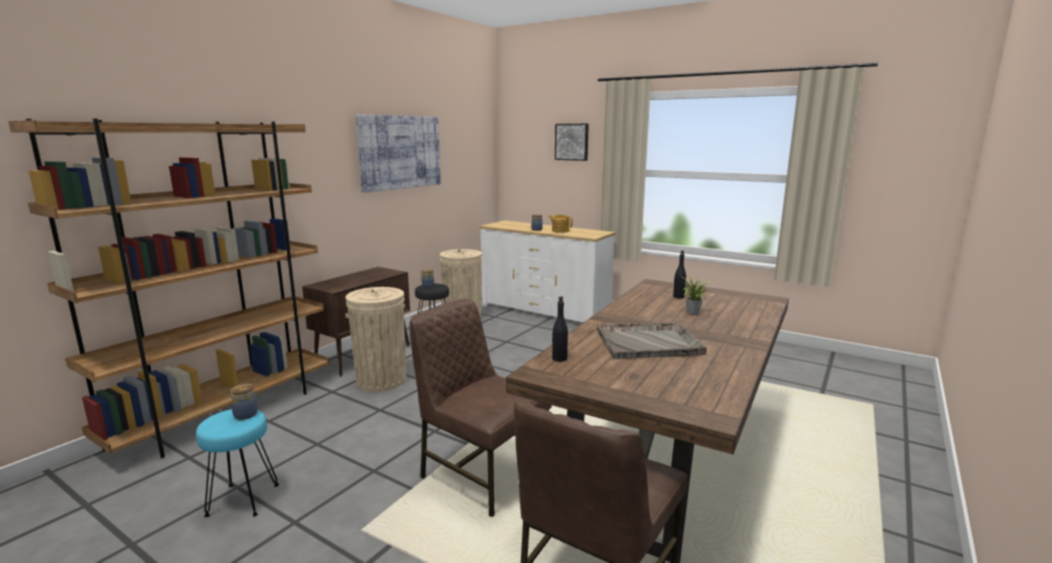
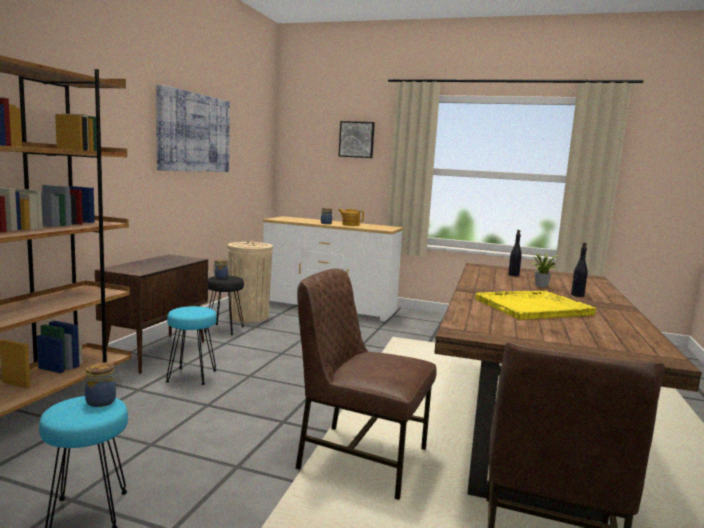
camera: 15 degrees left, 5 degrees down
beige trash can [345,287,406,392] -> turquoise stool [166,306,217,385]
black bottle [552,296,568,362] -> black bottle moved to [571,243,588,297]
grey tray [597,322,707,359] -> yellow tray [475,291,596,320]

